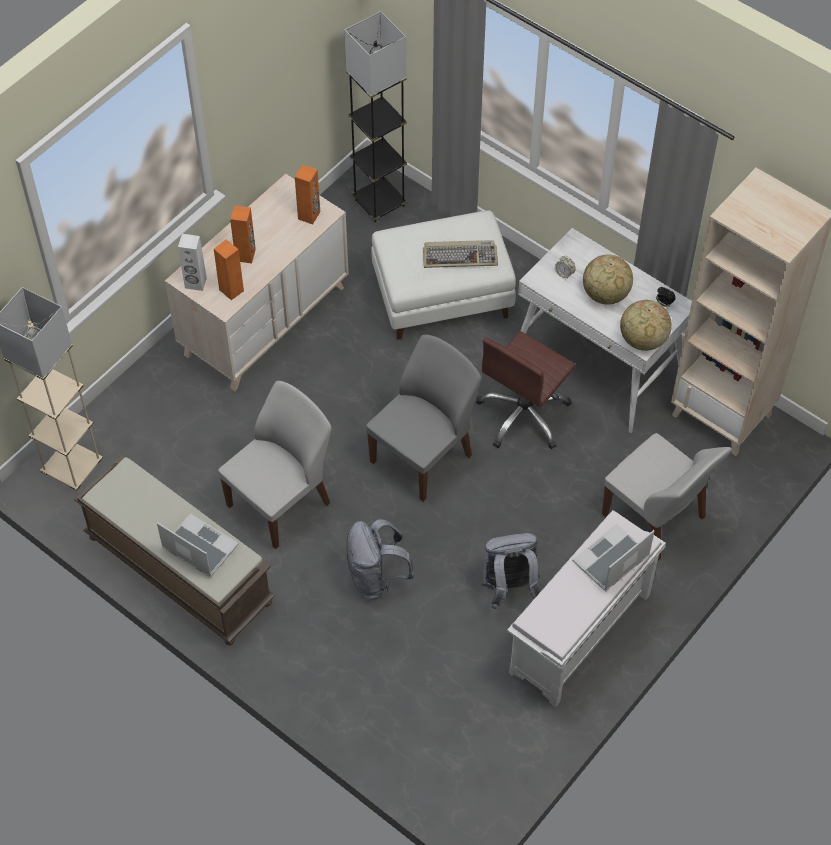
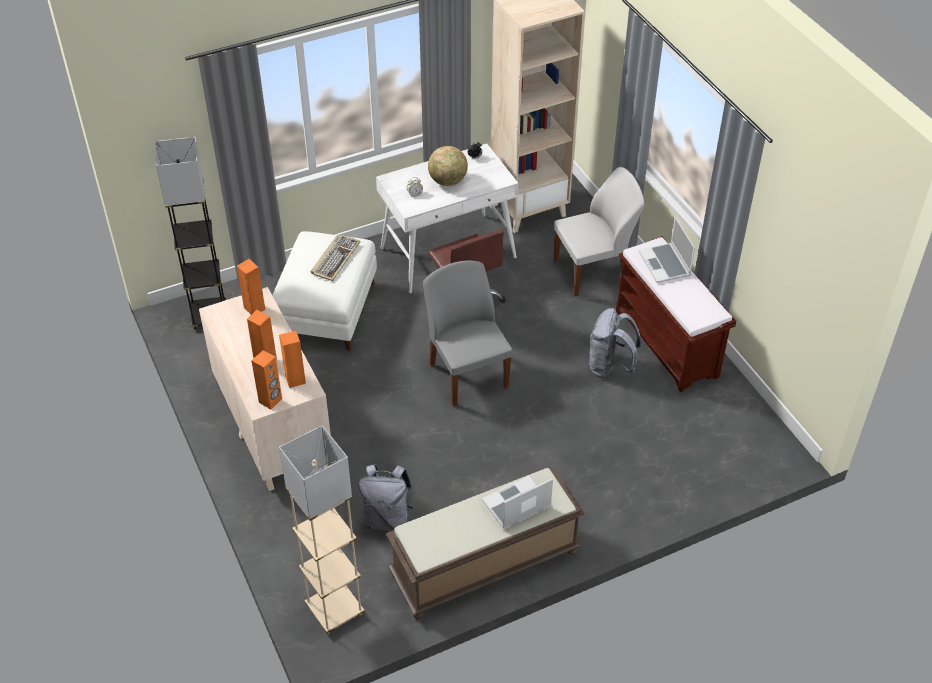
camera: 65 degrees left, 10 degrees down
white speaker [178,234,207,291] -> orange speaker [251,350,282,409]
white chair [218,381,332,549] -> none
grey backpack [346,519,414,599] -> grey backpack moved to [358,464,413,531]
white bench [507,510,666,707] -> brown bench [616,236,736,392]
globe [620,300,672,351] -> none

